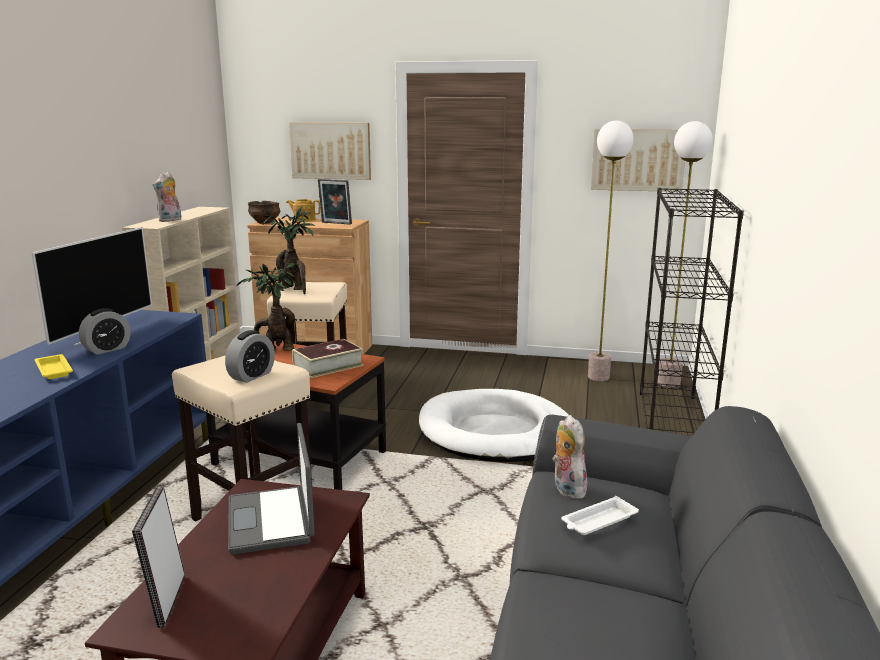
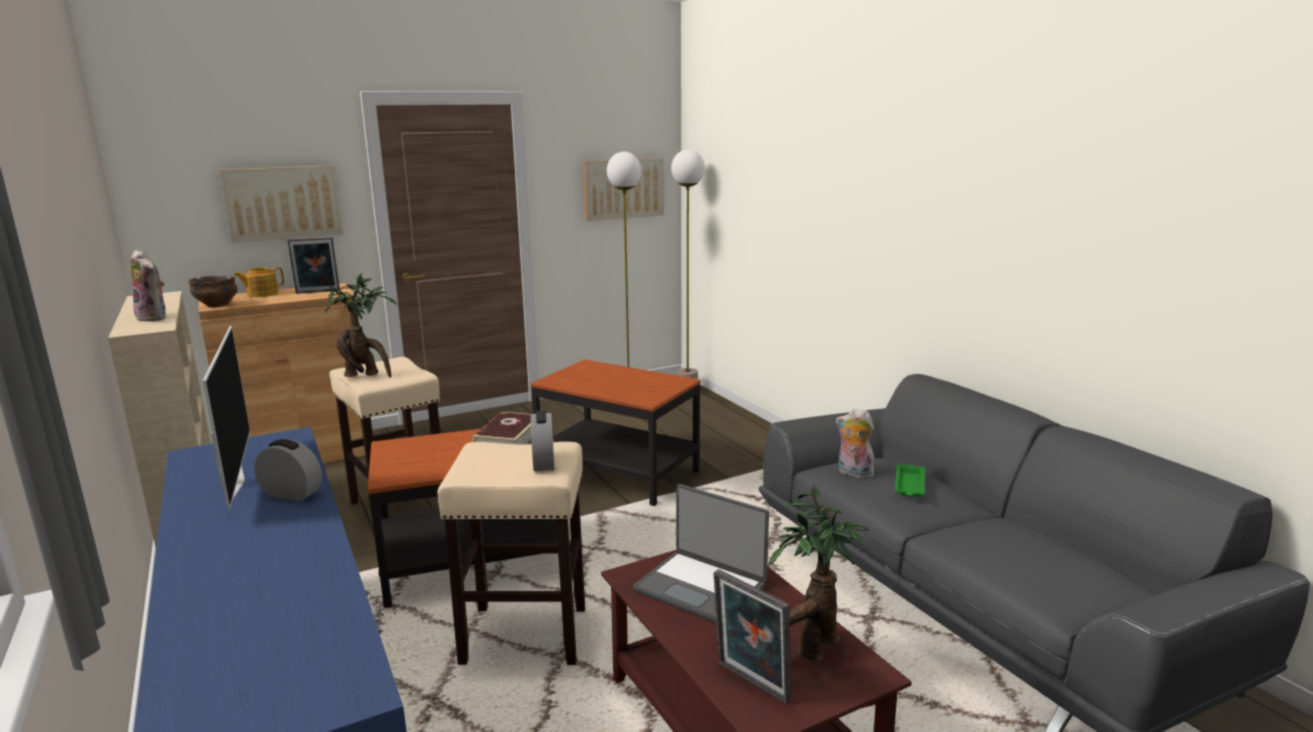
camera: 40 degrees left, 0 degrees up
yellow tray [34,354,73,379] -> none
alarm clock [79,308,131,355] -> alarm clock turned 75 degrees counterclockwise [254,439,322,502]
plush toy [153,172,181,222] -> plush toy turned 45 degrees counterclockwise [130,250,166,322]
potted plant [236,261,299,351] -> potted plant moved to [768,484,869,661]
white dog bed [419,389,569,462] -> side table [531,359,701,506]
white tray [561,496,639,535] -> green tray [895,464,925,497]
black bookcase [640,188,744,435] -> none

